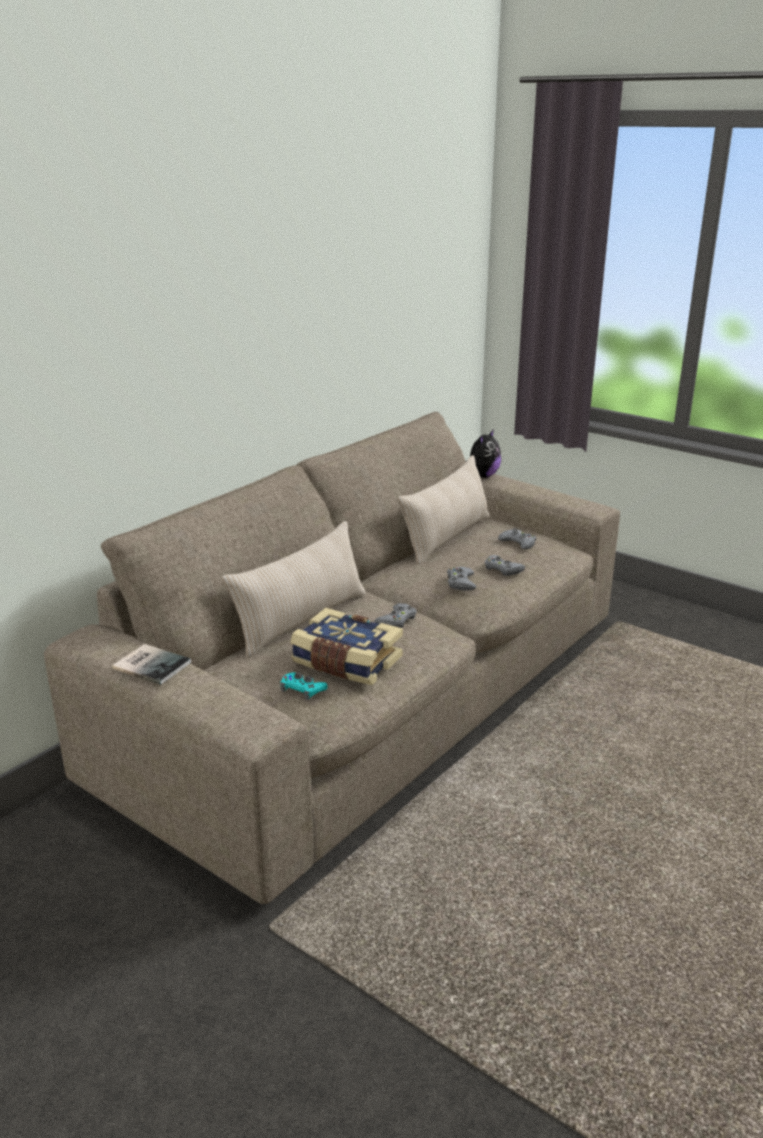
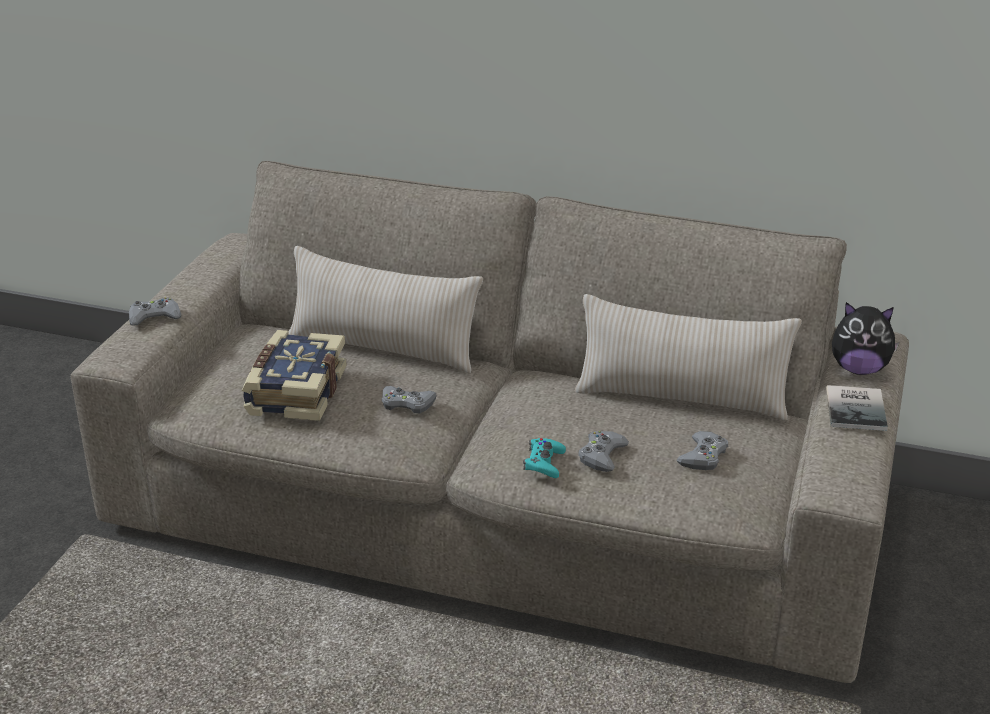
camera: 70 degrees right, 5 degrees up
book [112,644,191,685] -> book moved to [826,385,888,431]
turquoise game controller [280,672,328,700] -> turquoise game controller moved to [523,438,566,478]
grey game controller [447,567,476,590] -> grey game controller moved to [129,298,181,326]

